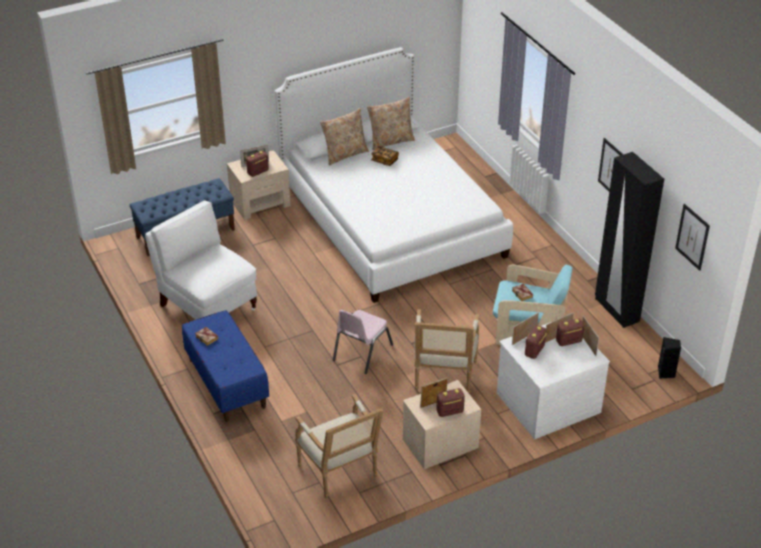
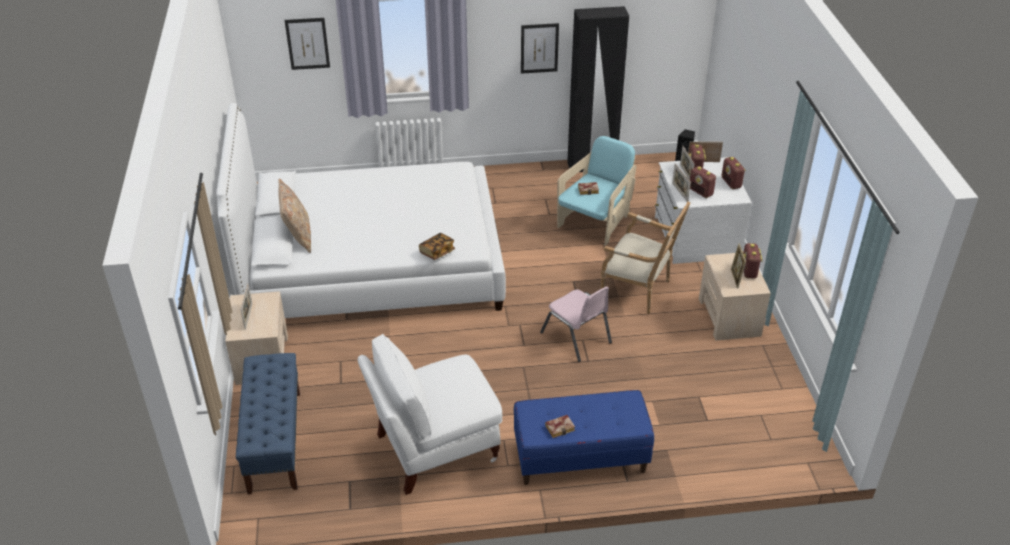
camera: 70 degrees left, 0 degrees up
radio [246,151,269,177] -> radio moved to [721,157,746,189]
armchair [295,394,383,498] -> none
beige pillow [367,97,415,150] -> none
book [371,146,399,166] -> book moved to [419,233,455,260]
picture [675,204,710,271] -> picture moved to [285,18,330,70]

